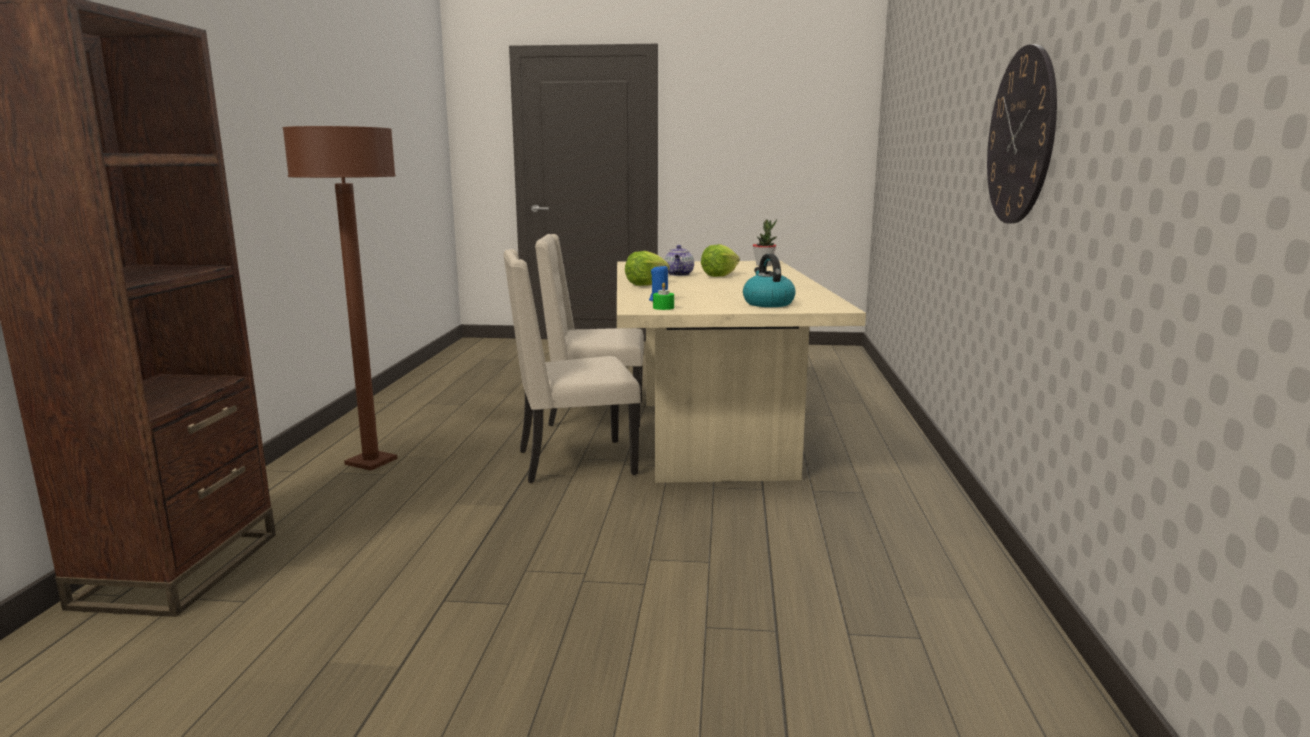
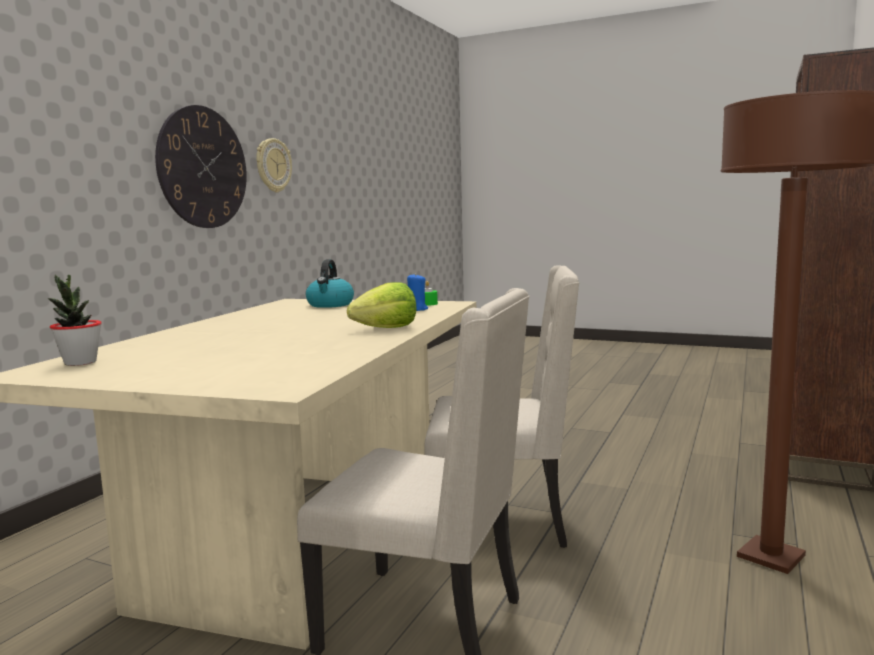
camera: 160 degrees left, 5 degrees down
teapot [664,245,694,276] -> none
lettuce [701,244,740,277] -> none
none -> wall clock [256,138,292,192]

